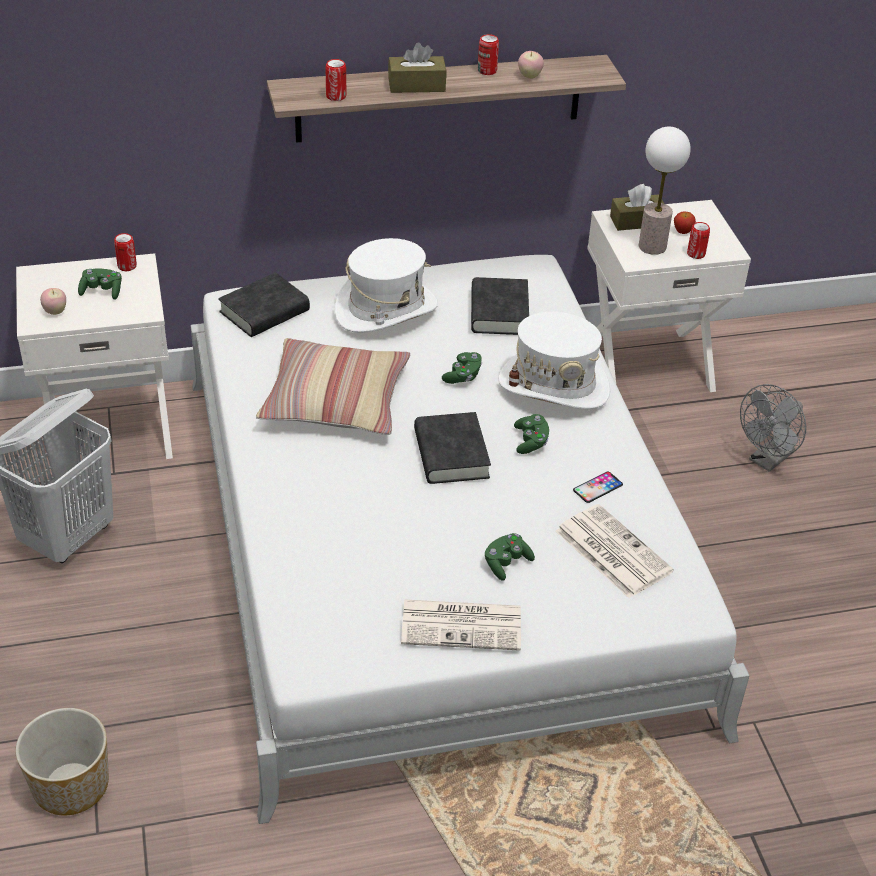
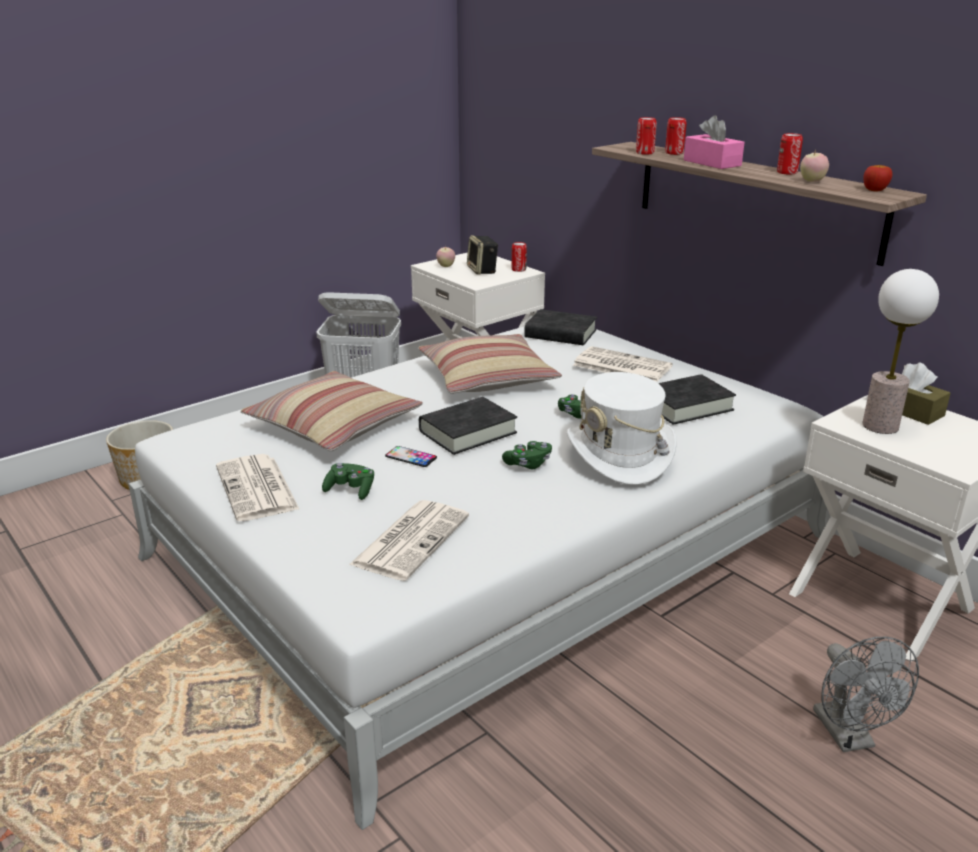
camera: 65 degrees right, 15 degrees down
green game controller [78,269,122,300] -> speaker [467,235,498,275]
white hat [335,238,438,333] -> newspaper [573,346,673,382]
brown tissue box [388,42,447,93] -> pink tissue box [684,115,745,169]
phone [573,472,623,503] -> phone moved to [385,446,437,467]
apple [674,212,696,234] -> apple moved to [863,164,893,192]
can [687,222,710,259] -> can moved to [665,117,687,155]
grey fan [740,384,806,472] -> grey fan turned 120 degrees counterclockwise [813,637,919,752]
none -> pillow [240,371,423,451]

